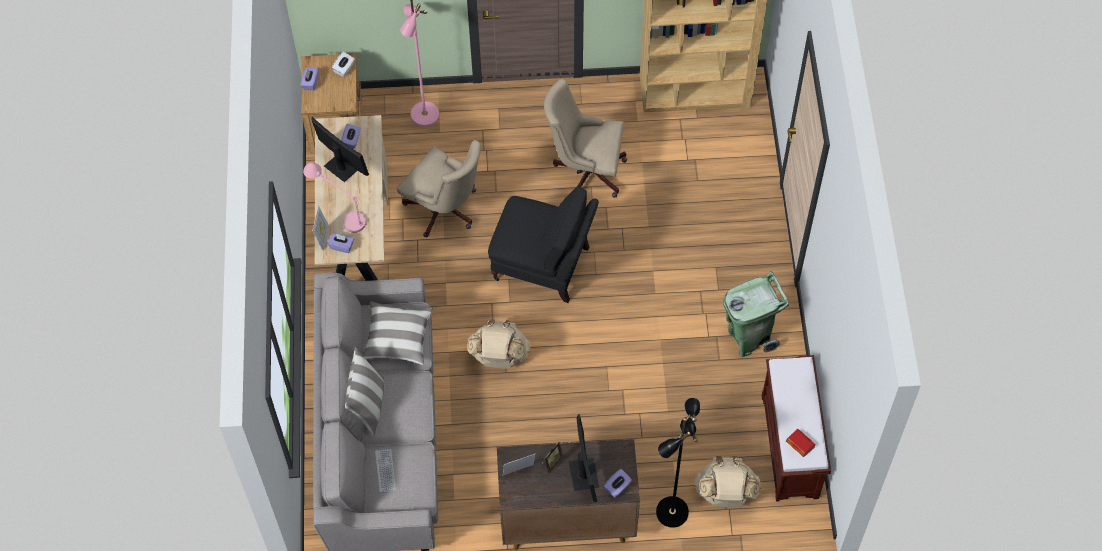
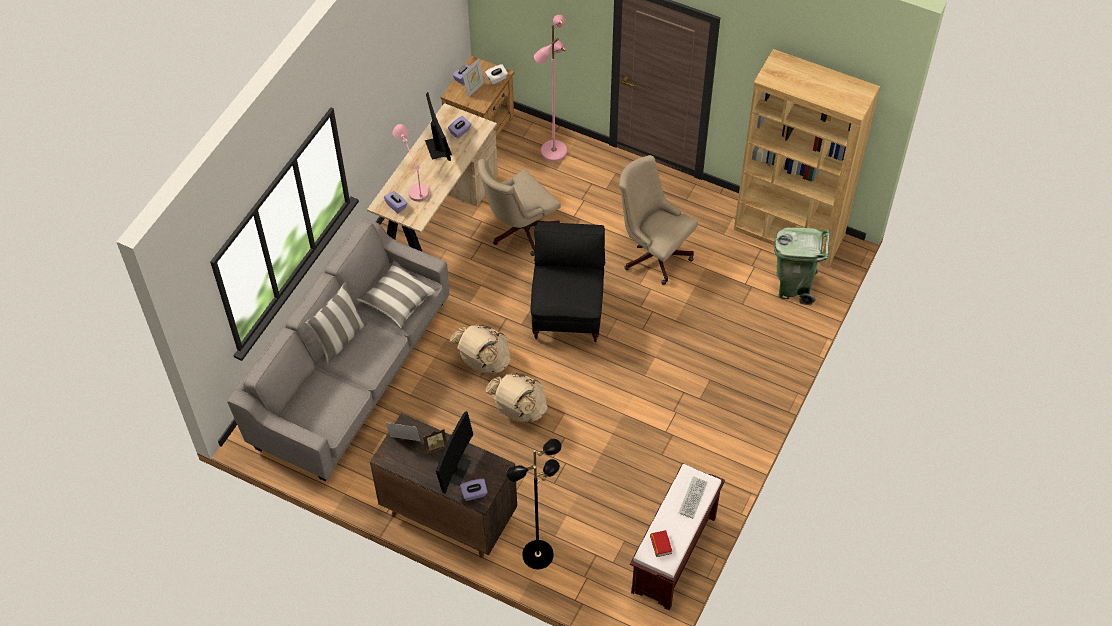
camera: 30 degrees right, 5 degrees down
picture frame [313,205,329,251] -> picture frame moved to [462,58,484,97]
keyboard [375,449,396,493] -> keyboard moved to [679,476,708,519]
beige office chair [397,140,481,237] -> beige office chair turned 75 degrees clockwise [477,158,561,256]
black armchair [488,186,599,303] -> black armchair turned 135 degrees counterclockwise [531,222,605,342]
beige backpack [694,456,761,507] -> beige backpack moved to [485,373,548,422]
green trash can [723,271,789,357] -> green trash can moved to [774,227,830,305]

